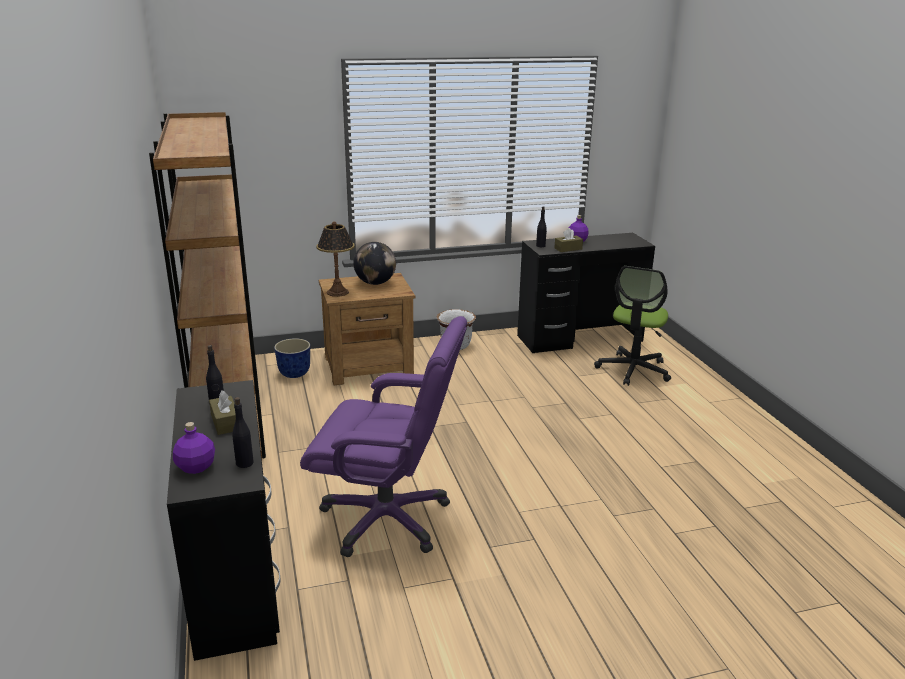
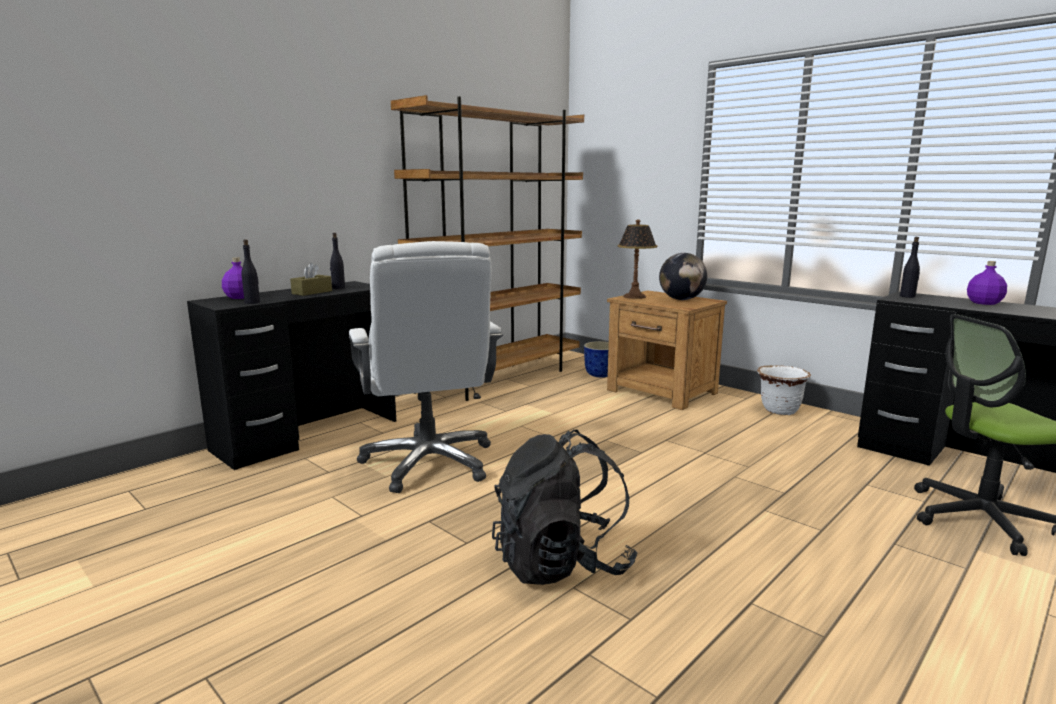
camera: 60 degrees right, 10 degrees down
purple office chair [300,316,467,557] -> white office chair [349,241,503,493]
brown tissue box [554,228,583,252] -> none
none -> black backpack [492,430,637,585]

